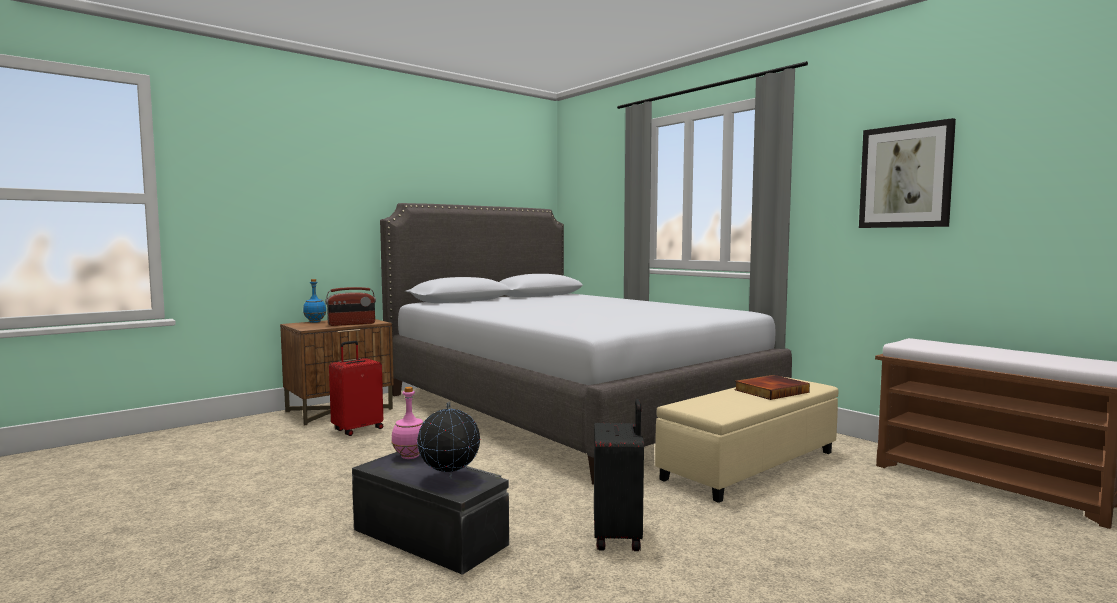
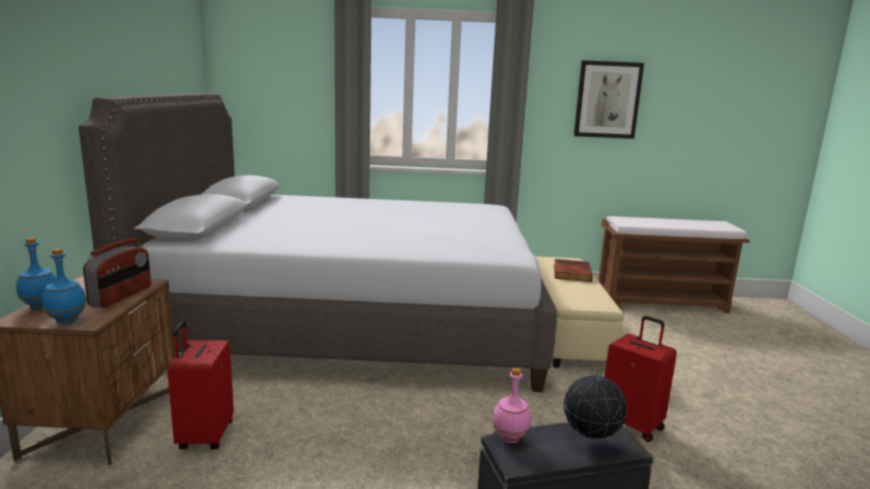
camera: 50 degrees left, 10 degrees up
black suitcase [594,399,644,551] -> red suitcase [604,316,677,442]
none -> blue bottle [42,248,87,324]

